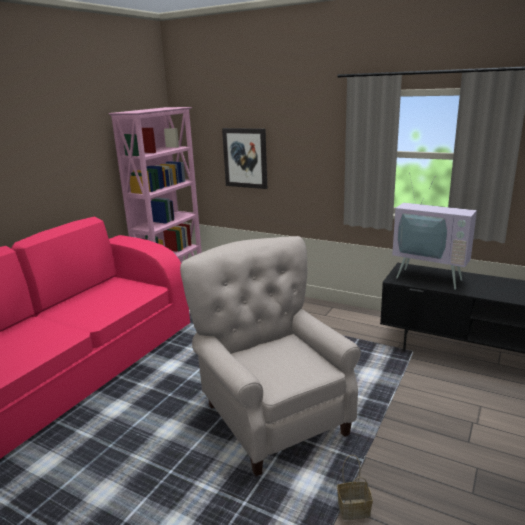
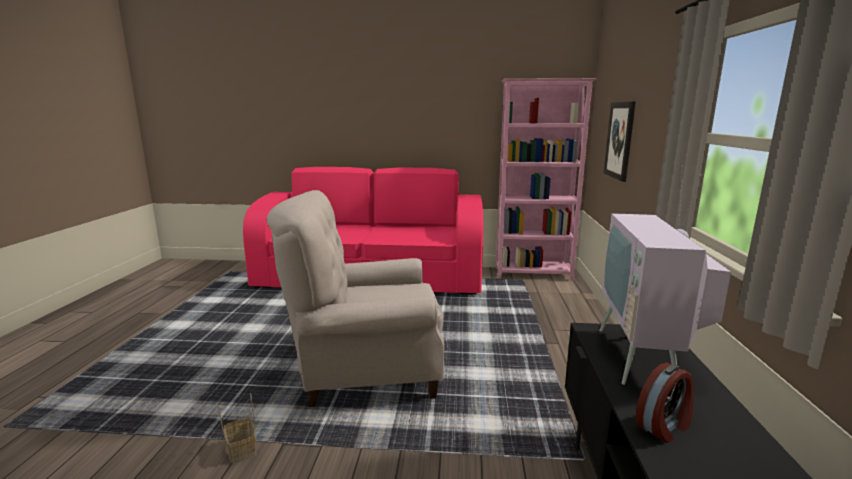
camera: 65 degrees right, 5 degrees down
beige armchair [180,236,361,476] -> beige armchair turned 135 degrees counterclockwise [267,190,444,407]
none -> alarm clock [636,363,694,443]

